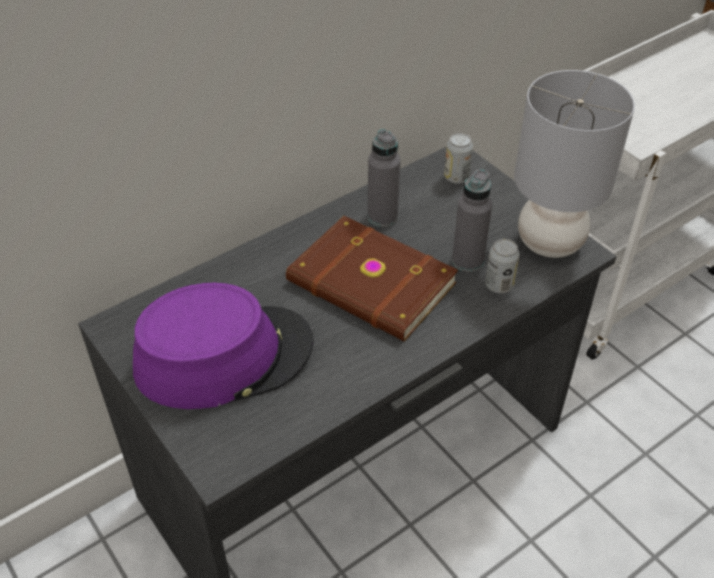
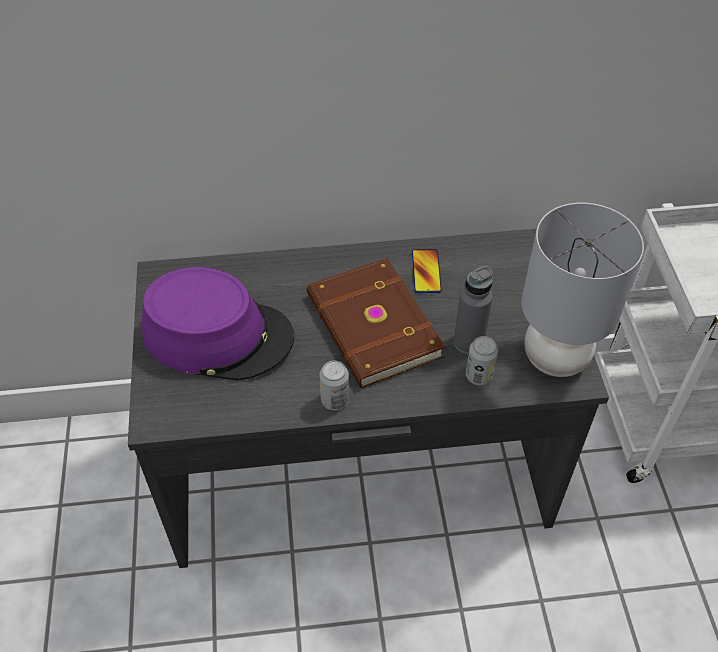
camera: 30 degrees right, 5 degrees up
grey bottle [368,129,400,227] -> phone [412,249,442,293]
can [444,133,473,184] -> can moved to [319,361,349,411]

